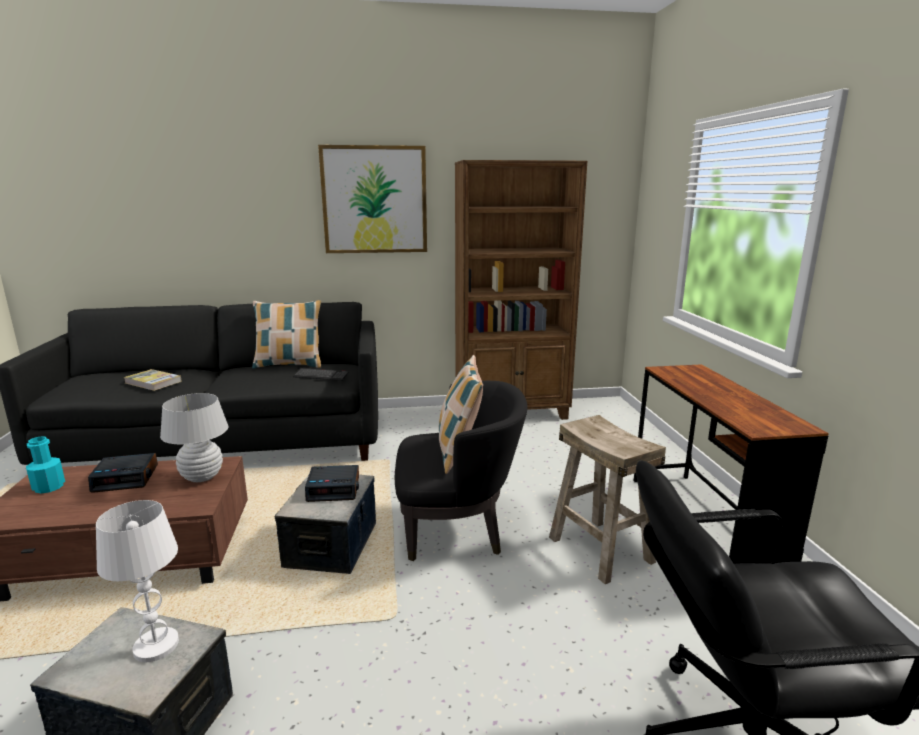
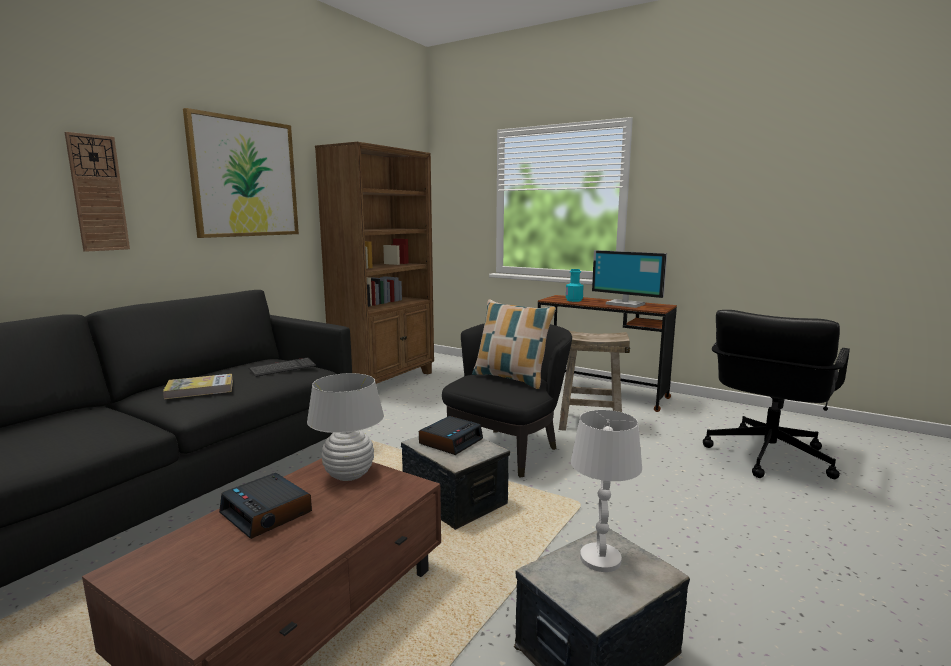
camera: 50 degrees left, 5 degrees down
turquoise bottle [26,436,65,494] -> turquoise bottle moved to [566,269,584,302]
alarm clock [88,453,158,493] -> alarm clock turned 105 degrees clockwise [219,473,312,539]
book [124,369,182,391] -> book moved to [163,374,233,399]
pillow [252,300,321,369] -> none
none -> wall clock [65,132,130,252]
none -> monitor [592,250,667,308]

